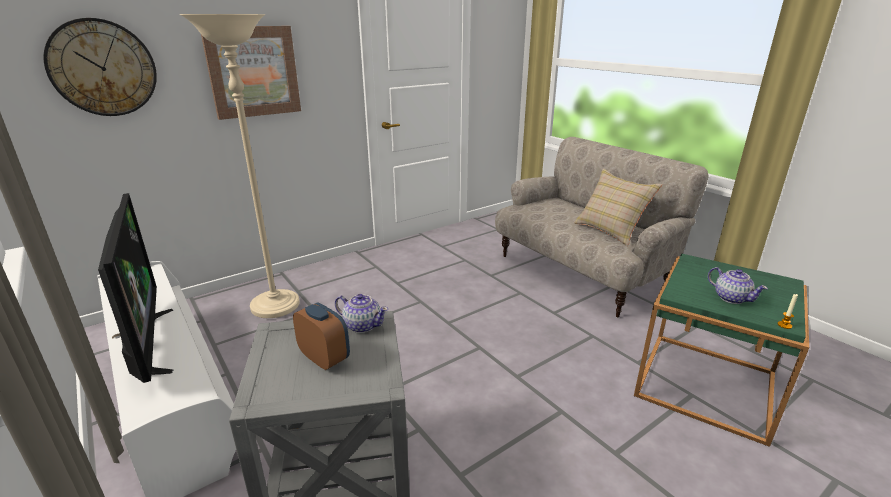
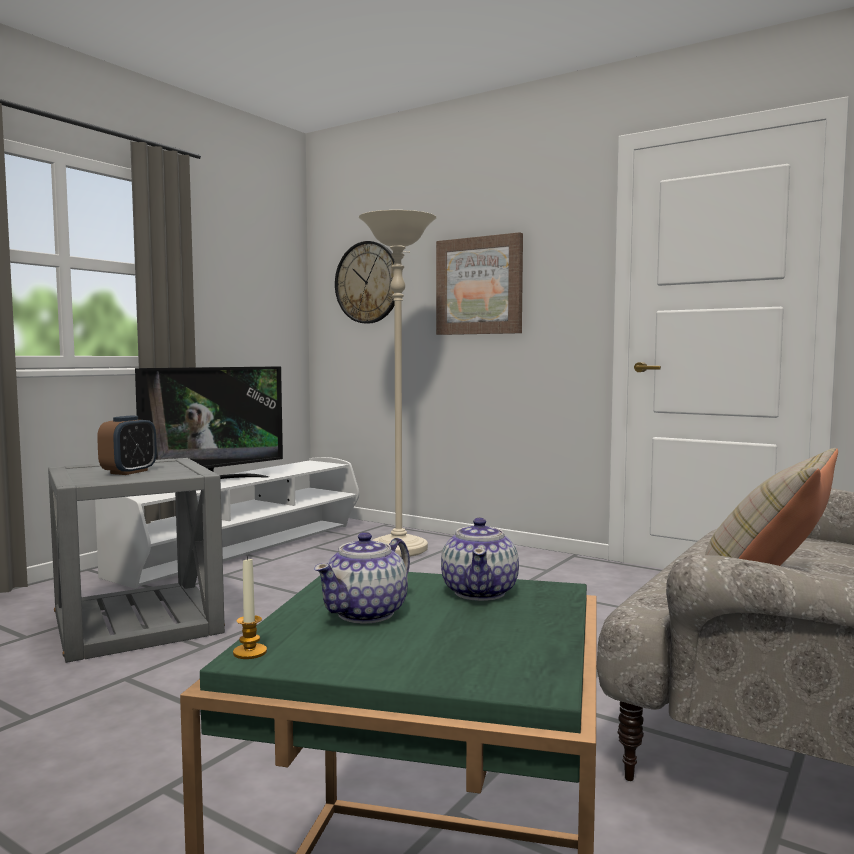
camera: 70 degrees right, 20 degrees down
teapot [335,294,388,333] -> teapot moved to [441,518,519,601]

